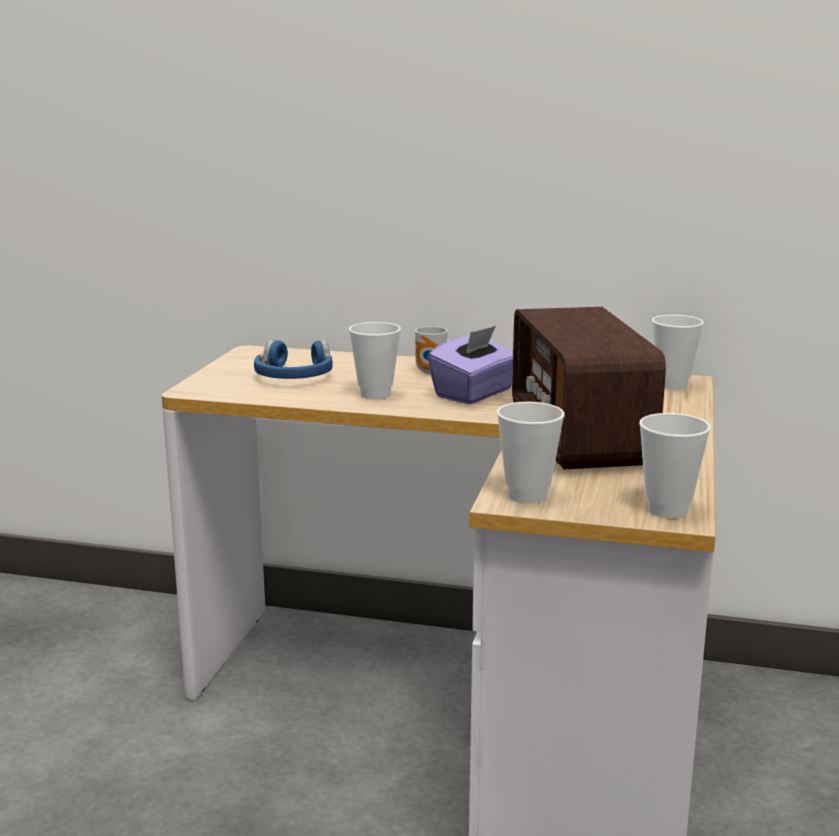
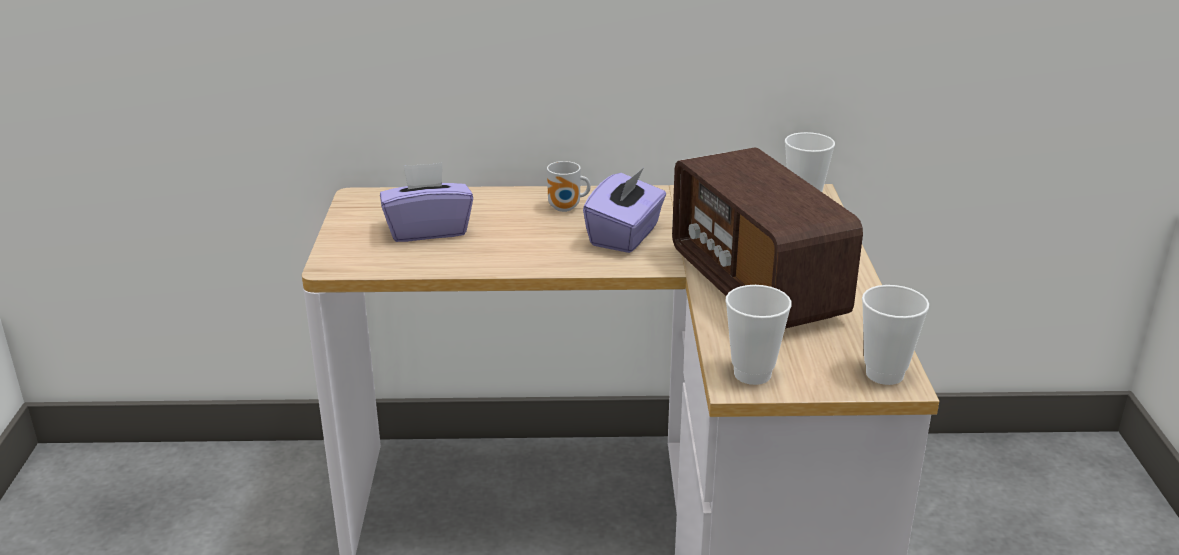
camera: 15 degrees left, 10 degrees up
blue headphones [254,340,333,379] -> purple tissue box [380,162,473,242]
cup [349,322,401,400] -> none

